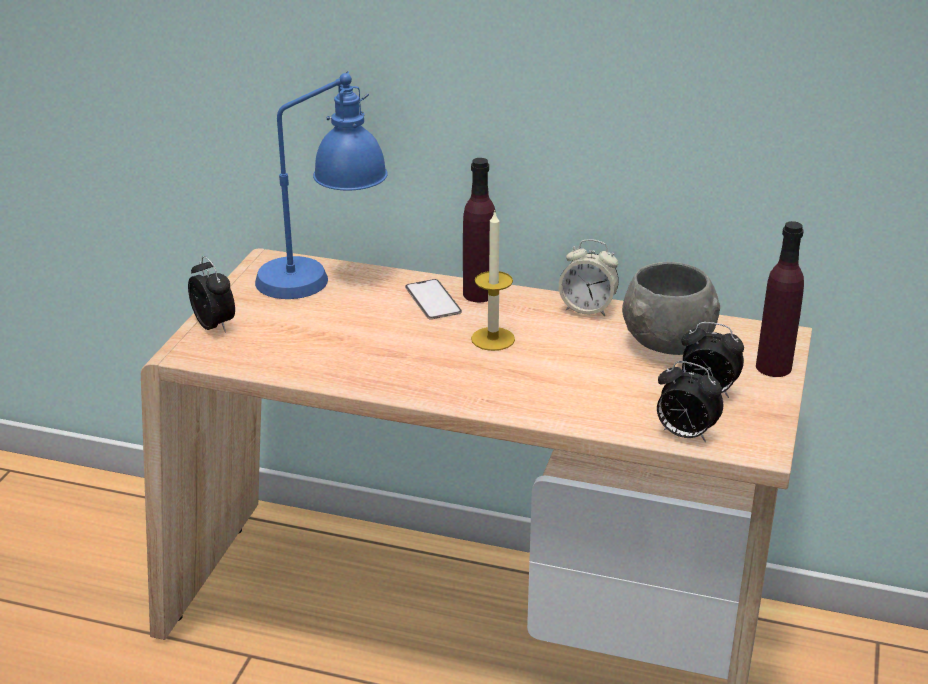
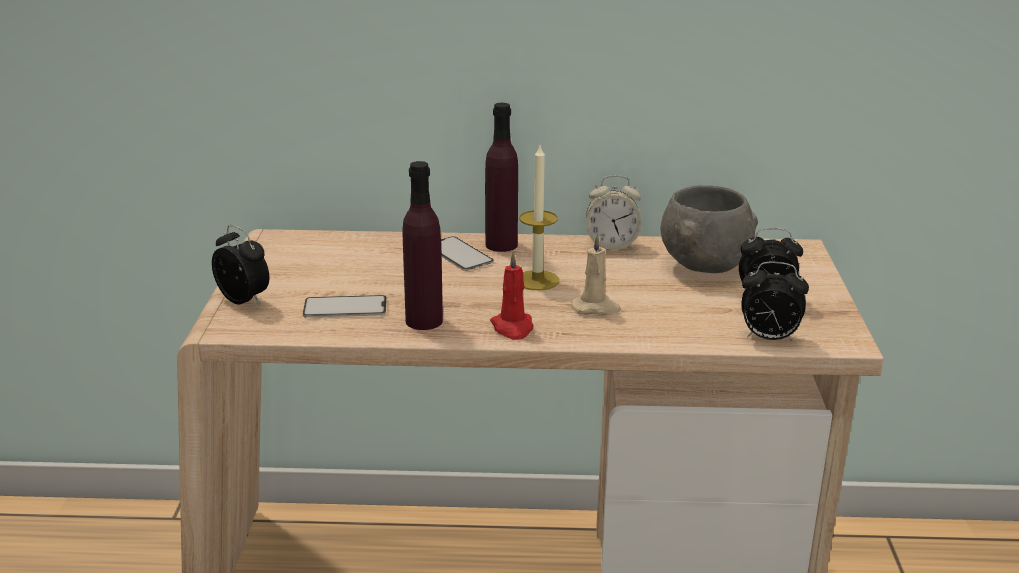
camera: 15 degrees left, 5 degrees down
blue table lamp [255,71,388,299] -> none
purple bottle [756,221,804,377] -> purple bottle moved to [402,161,443,330]
none -> phone [303,295,387,318]
none -> red candle [490,251,533,340]
none -> beige candle [571,234,621,315]

